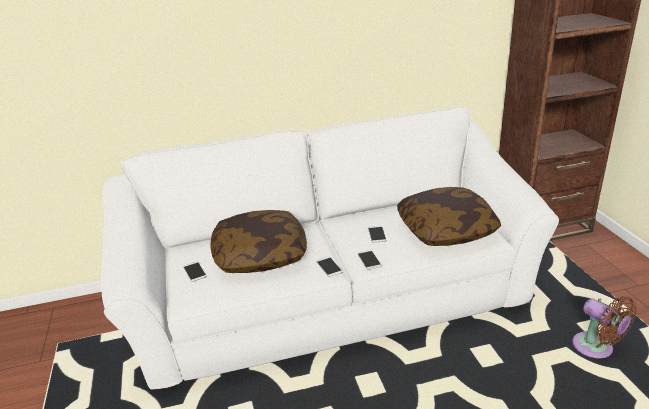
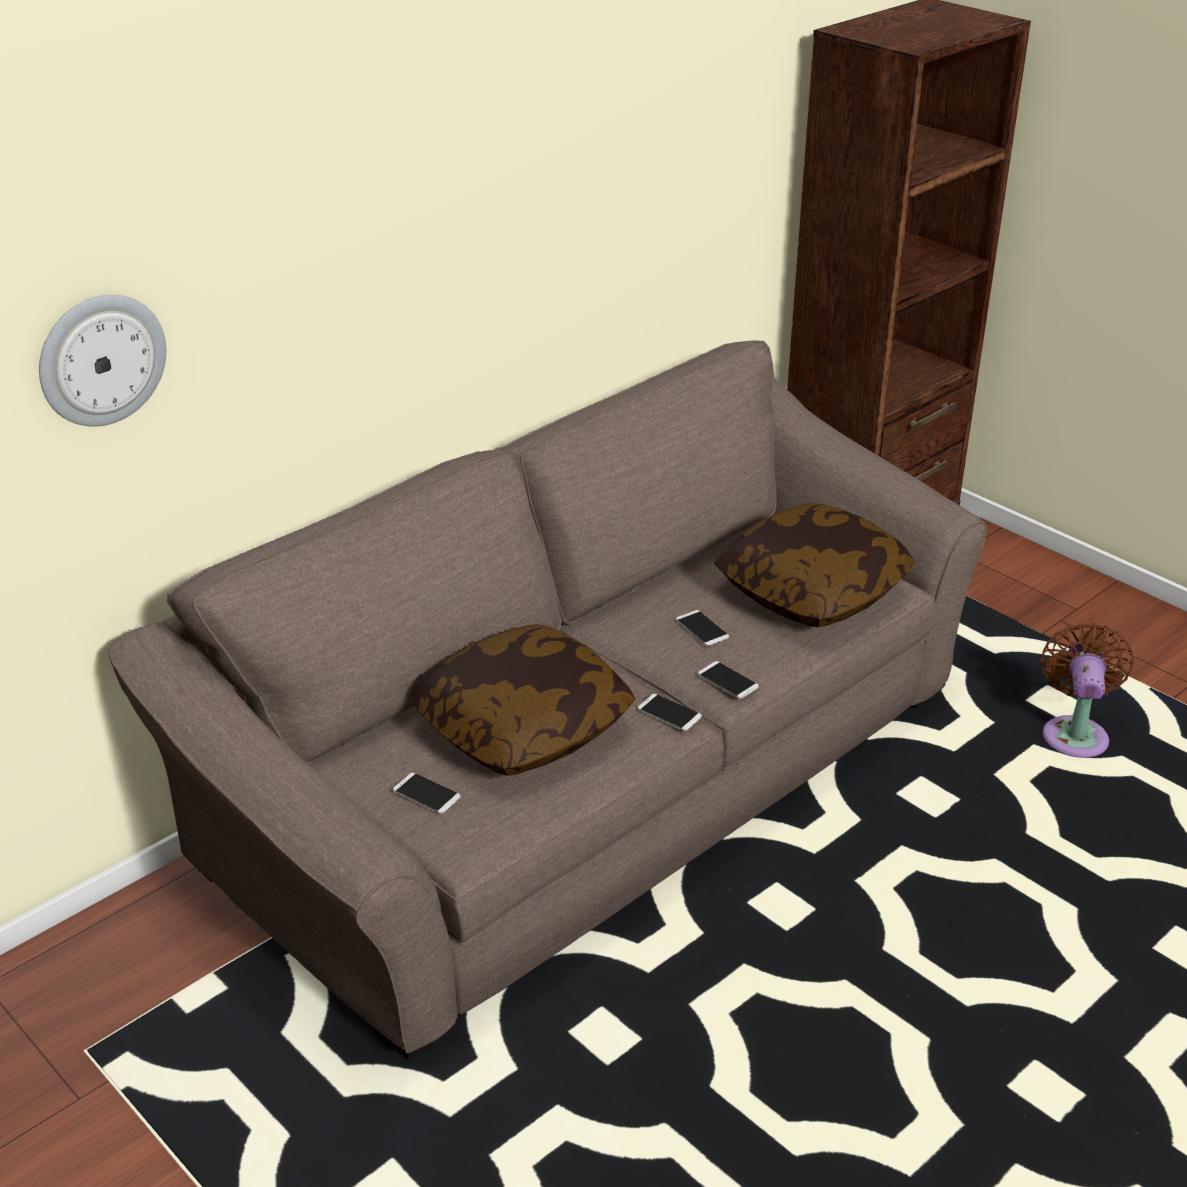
camera: 30 degrees left, 5 degrees up
white sofa [101,106,559,393] -> brown sofa [108,340,987,1060]
brown fan [572,297,637,358] -> brown fan turned 105 degrees counterclockwise [1041,623,1134,758]
none -> wall clock [39,295,166,427]

